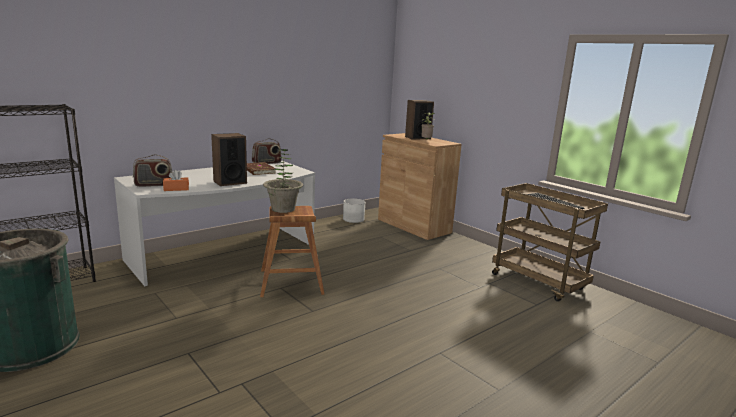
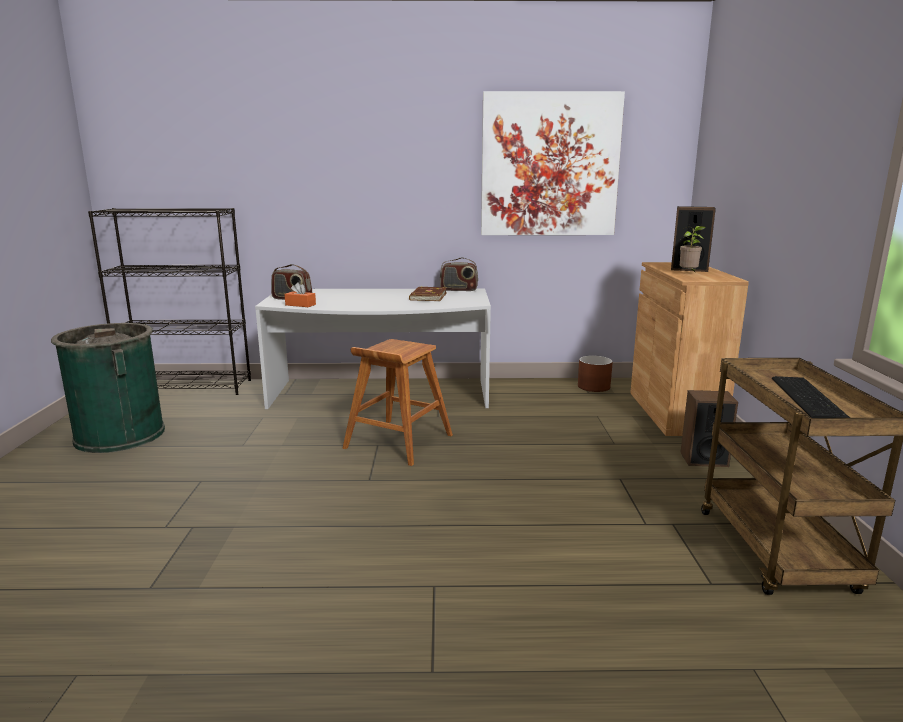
camera: 40 degrees right, 0 degrees up
speaker [211,133,247,186] -> speaker moved to [680,390,738,467]
potted plant [263,149,303,213] -> none
white planter [343,198,365,223] -> brown planter [578,355,613,392]
none -> picture [481,91,625,235]

